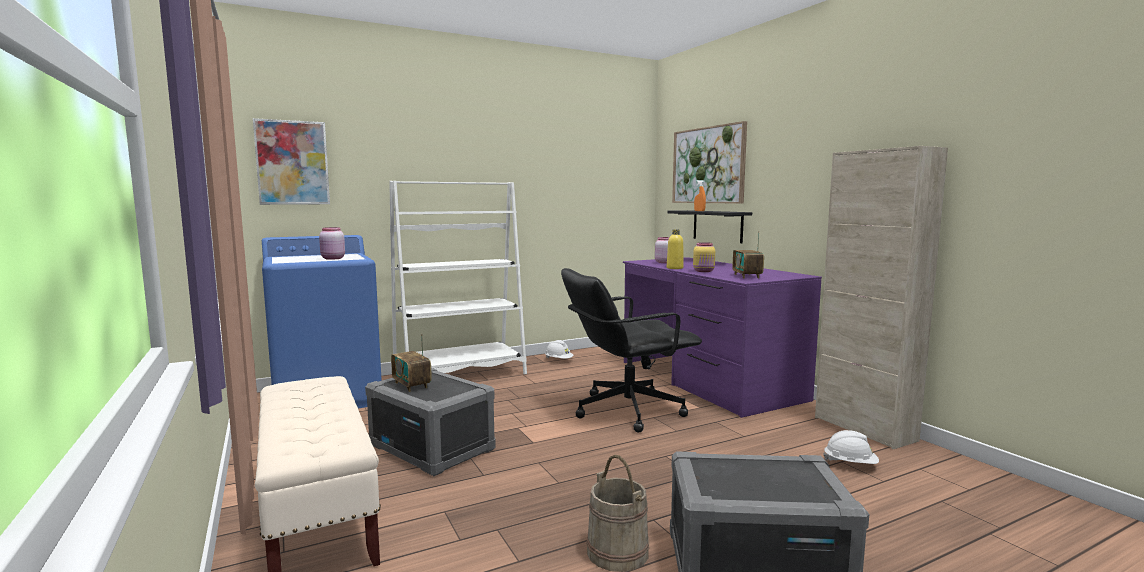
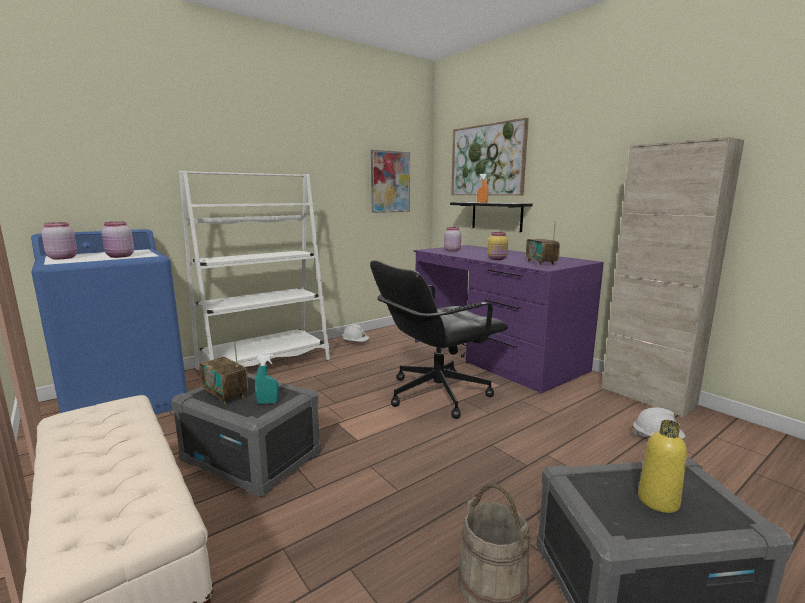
camera: 10 degrees left, 5 degrees up
picture [253,118,330,205] -> picture moved to [371,150,410,213]
yellow bottle [667,229,683,269] -> yellow bottle moved to [638,420,687,513]
none -> pink jar [41,222,77,259]
none -> turquoise spray bottle [255,354,279,404]

